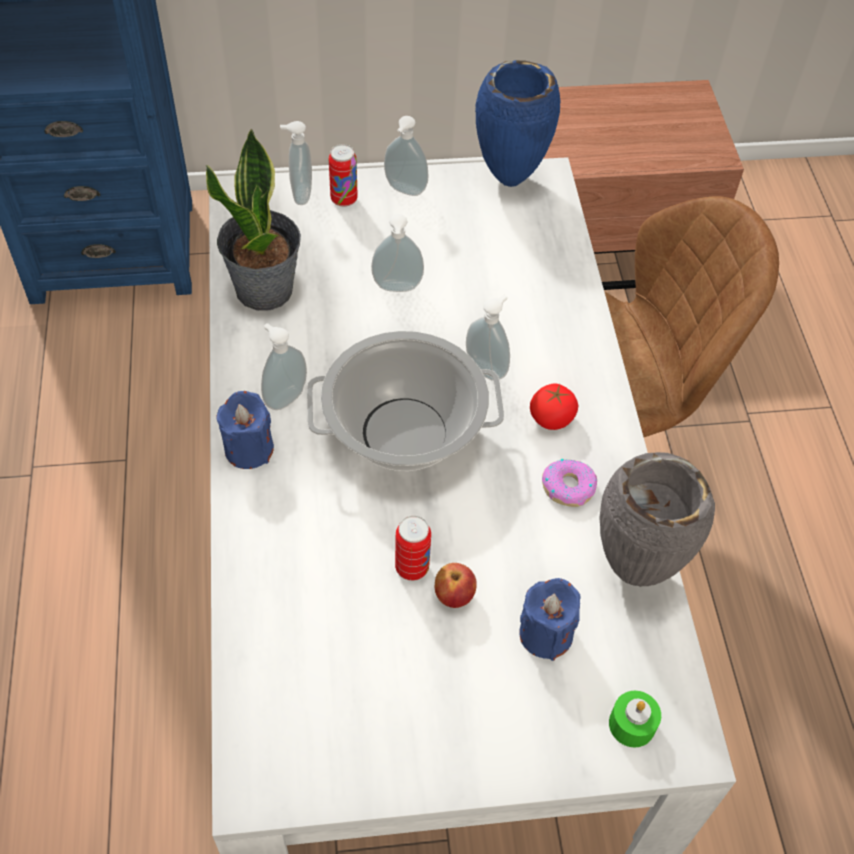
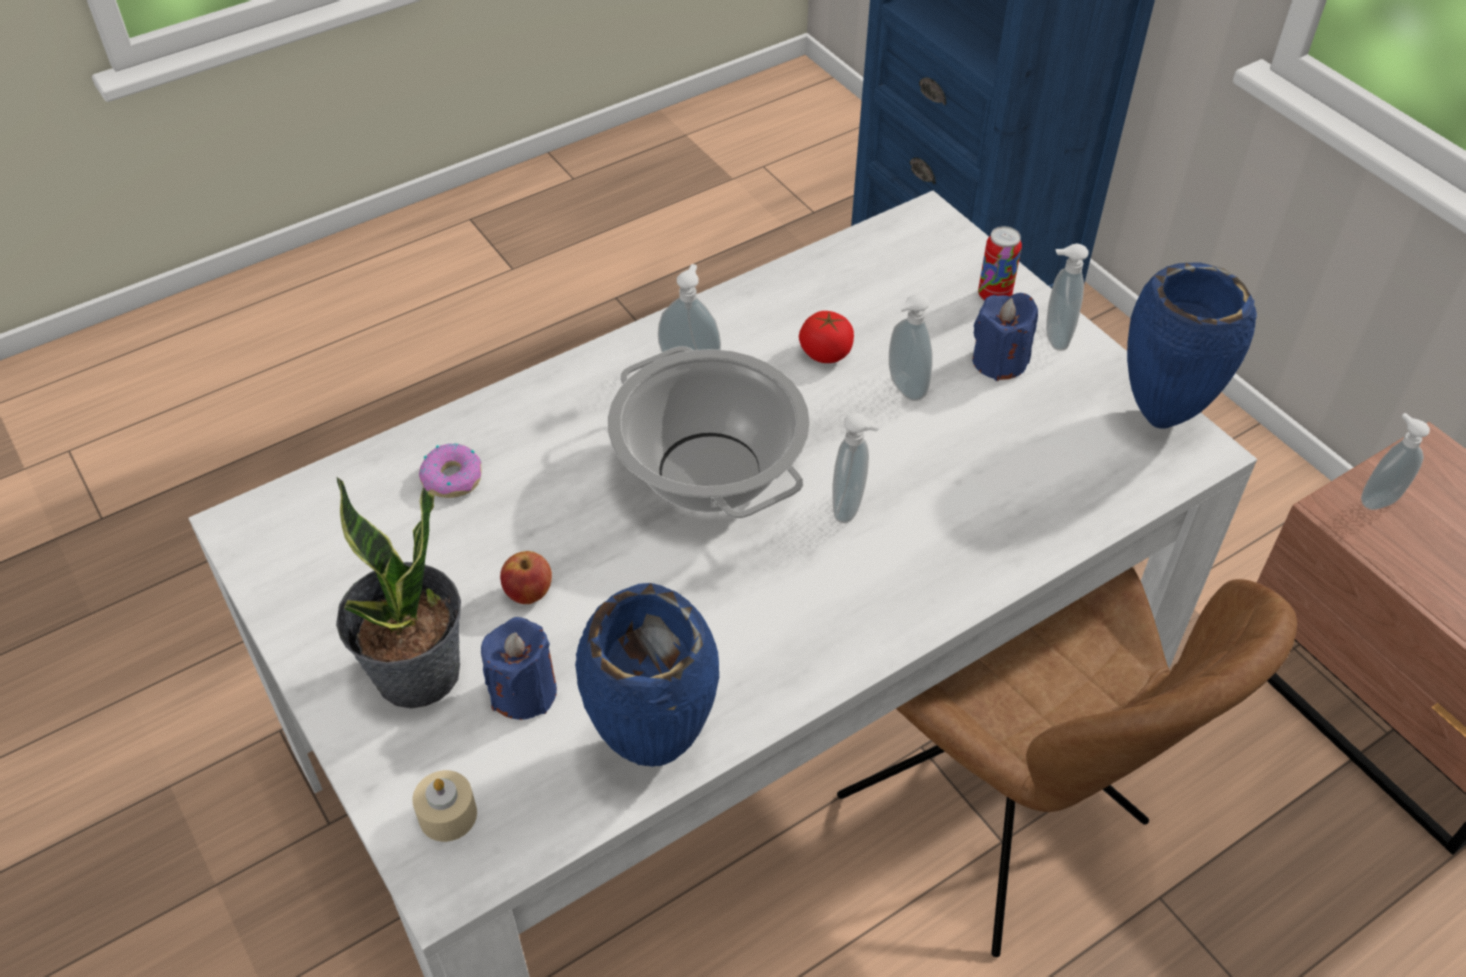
camera: 65 degrees right, 5 degrees down
potted plant [206,128,301,311] -> potted plant moved to [336,477,461,709]
blue candle [216,391,274,469] -> blue candle moved to [972,293,1038,381]
soap dispenser [280,121,312,205] -> soap dispenser moved to [1361,413,1430,510]
can [395,515,431,581] -> none
tomato [530,383,578,430] -> tomato moved to [799,311,854,363]
donut [542,459,597,507] -> donut moved to [419,443,481,498]
grey vase [599,452,715,587] -> blue vase [575,583,719,767]
green candle [609,691,661,747] -> beige candle [412,770,477,842]

